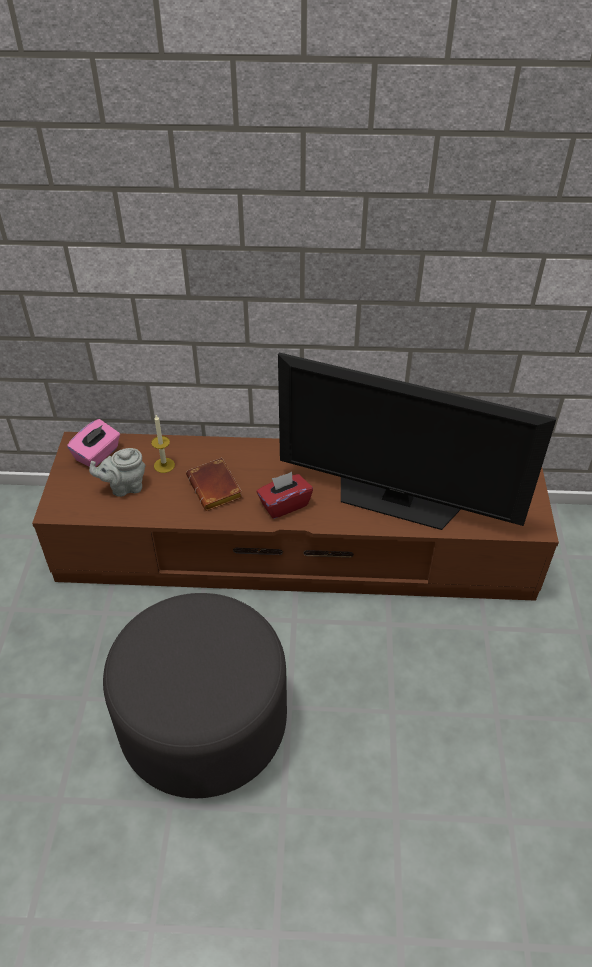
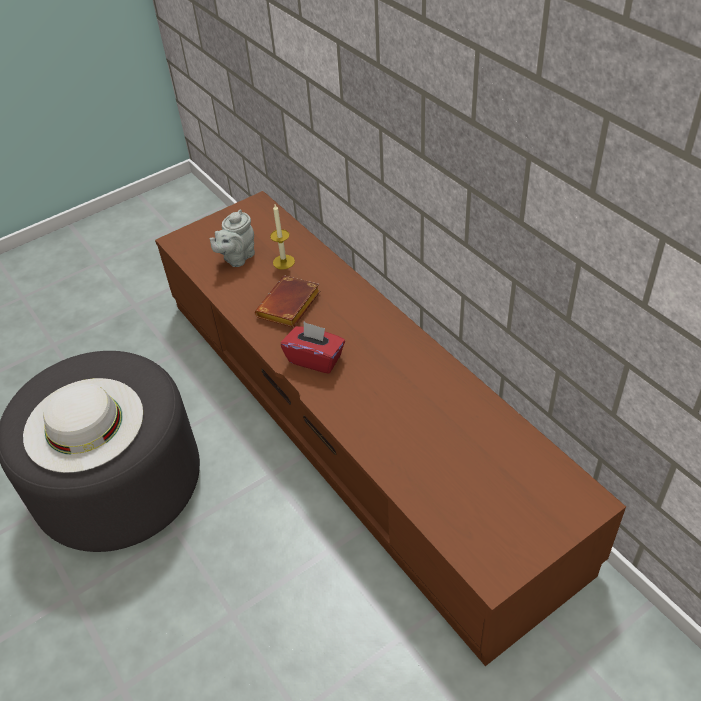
camera: 55 degrees right, 0 degrees up
pink tissue box [67,419,120,467] -> none
grey teapot [89,448,145,497] -> grey teapot turned 90 degrees counterclockwise [210,209,255,267]
television [278,353,557,530] -> none
none -> white hat [23,378,143,473]

